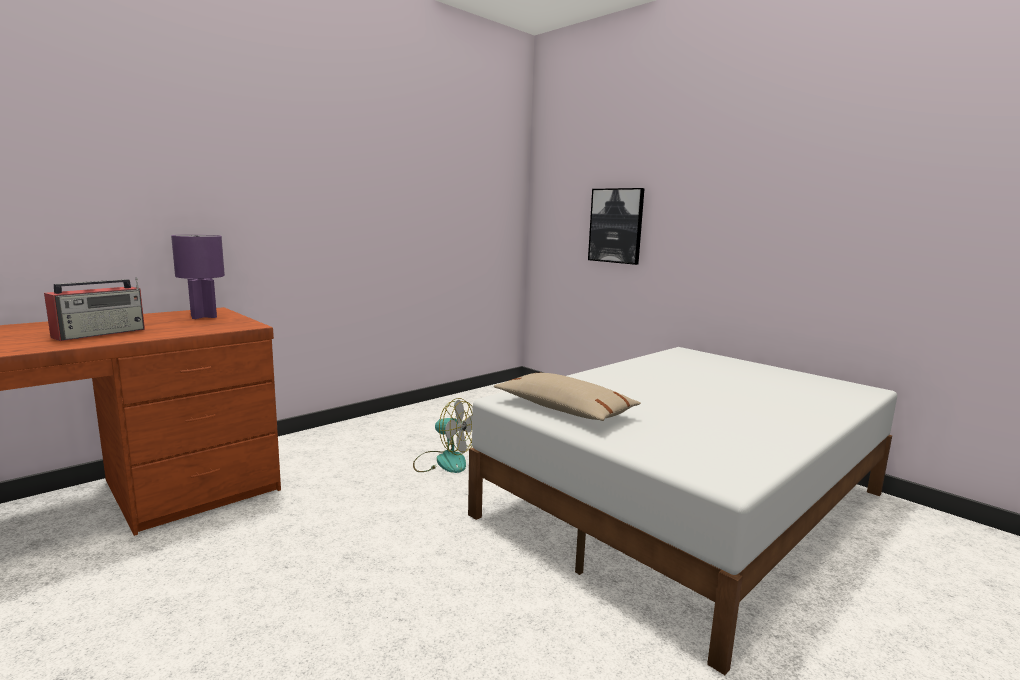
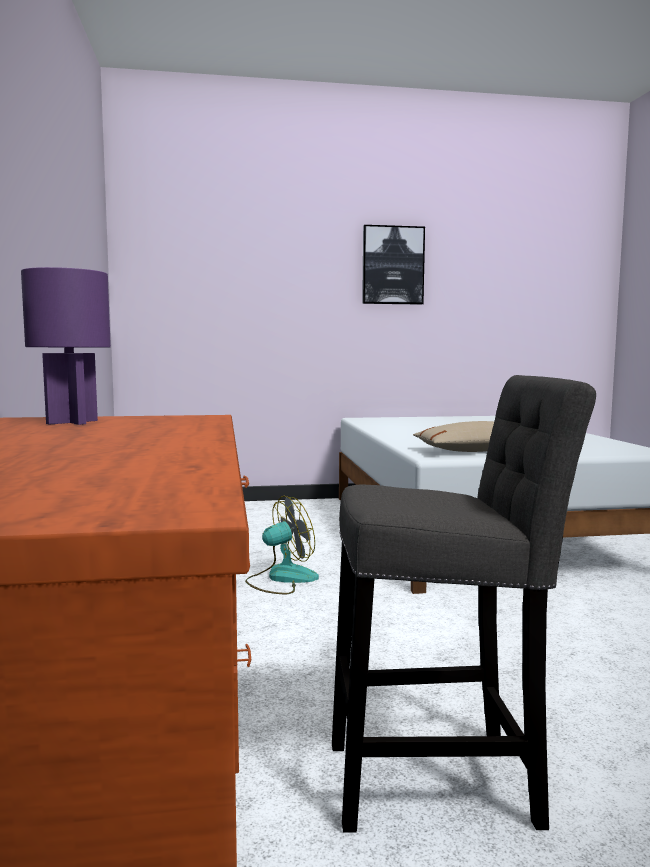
camera: 55 degrees left, 5 degrees down
radio [44,277,145,341] -> none
picture [588,188,645,265] -> picture moved to [362,225,425,305]
none -> grey stool [332,375,596,833]

